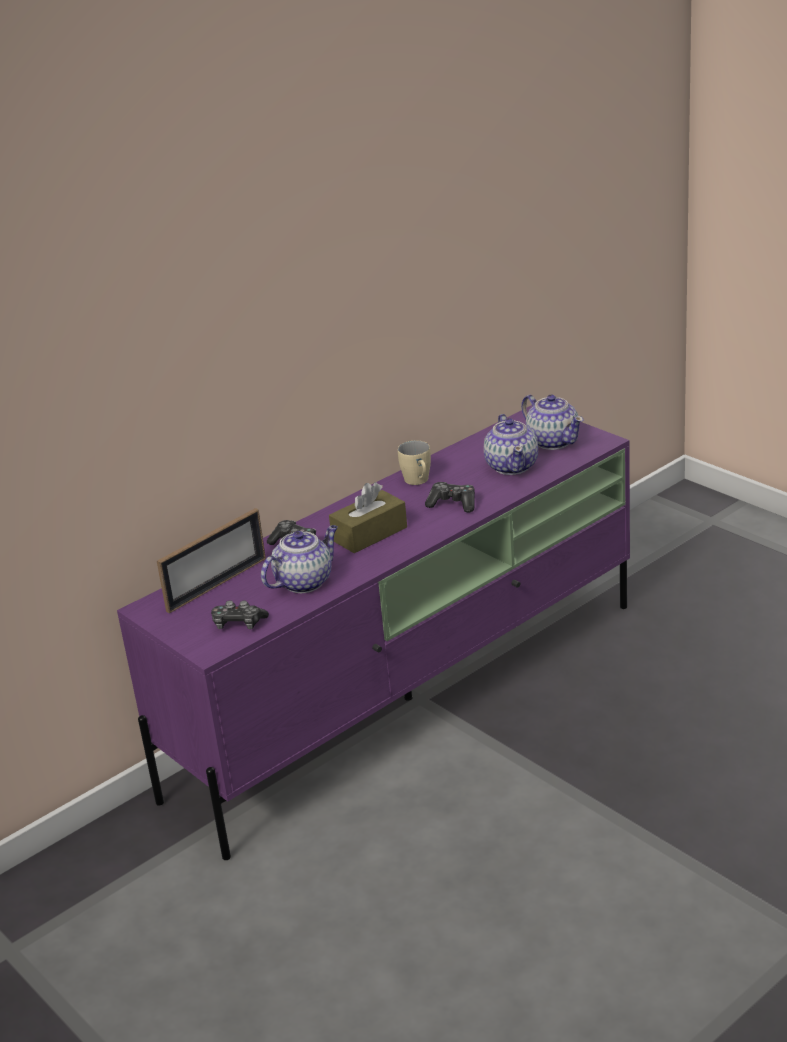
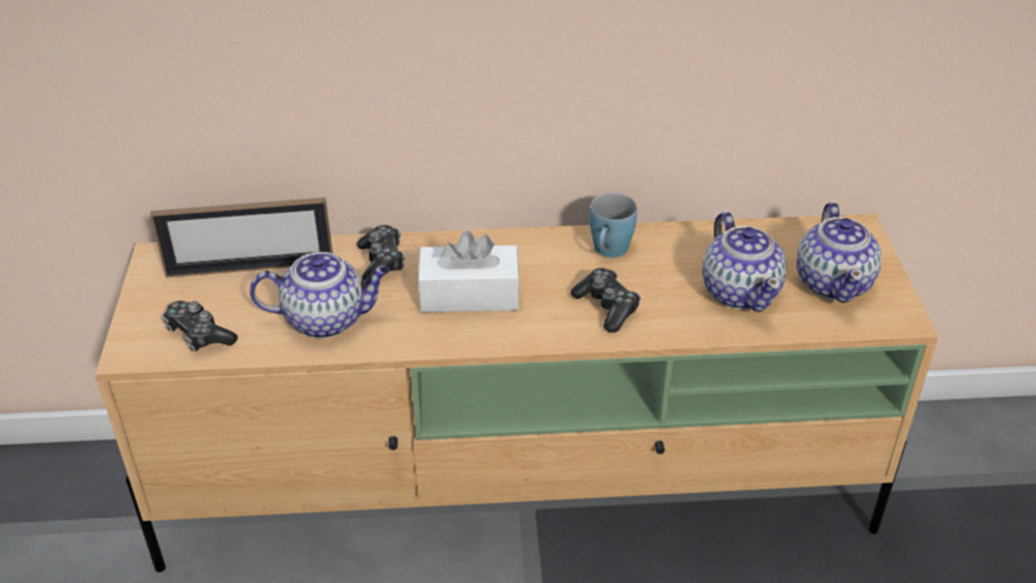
camera: 35 degrees right, 10 degrees up
purple tv stand [117,405,630,860] -> beige tv stand [95,214,939,572]
brown tissue box [329,482,407,553] -> white tissue box [418,230,520,312]
beige mug [398,441,431,485] -> blue mug [590,193,637,258]
teapot [484,414,538,475] -> teapot turned 45 degrees counterclockwise [702,212,787,312]

